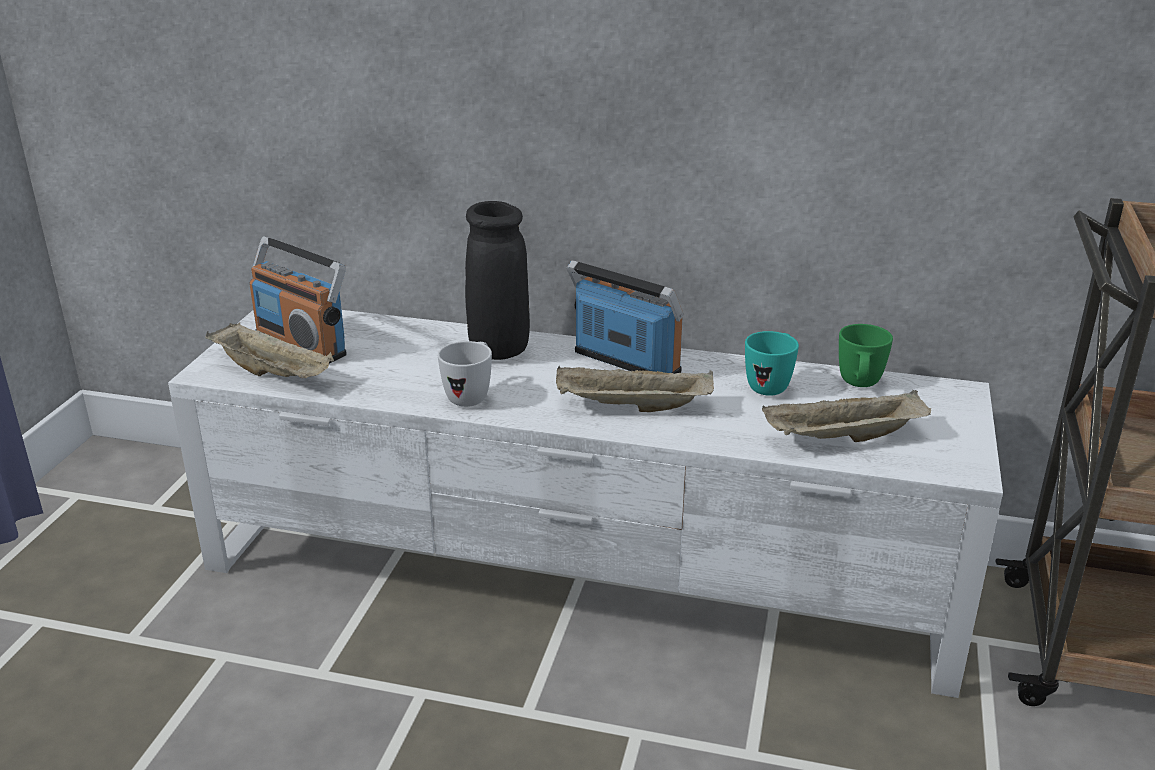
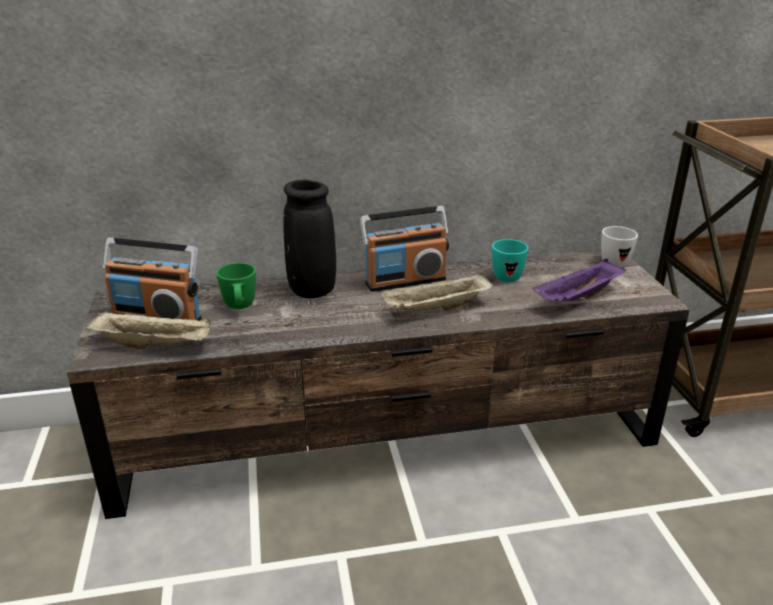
camera: 25 degrees left, 0 degrees up
white tv stand [168,310,1003,698] -> brown tv stand [67,250,690,519]
white mug [438,341,492,407] -> white mug moved to [601,226,638,267]
radio [567,260,684,374] -> radio turned 150 degrees clockwise [360,206,449,292]
beige tray [762,390,931,442] -> purple tray [532,259,626,303]
green mug [839,324,893,387] -> green mug moved to [216,263,256,309]

